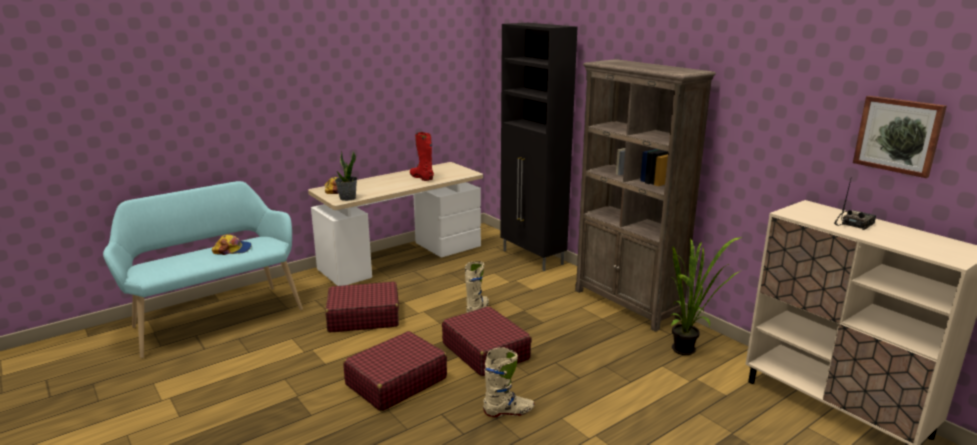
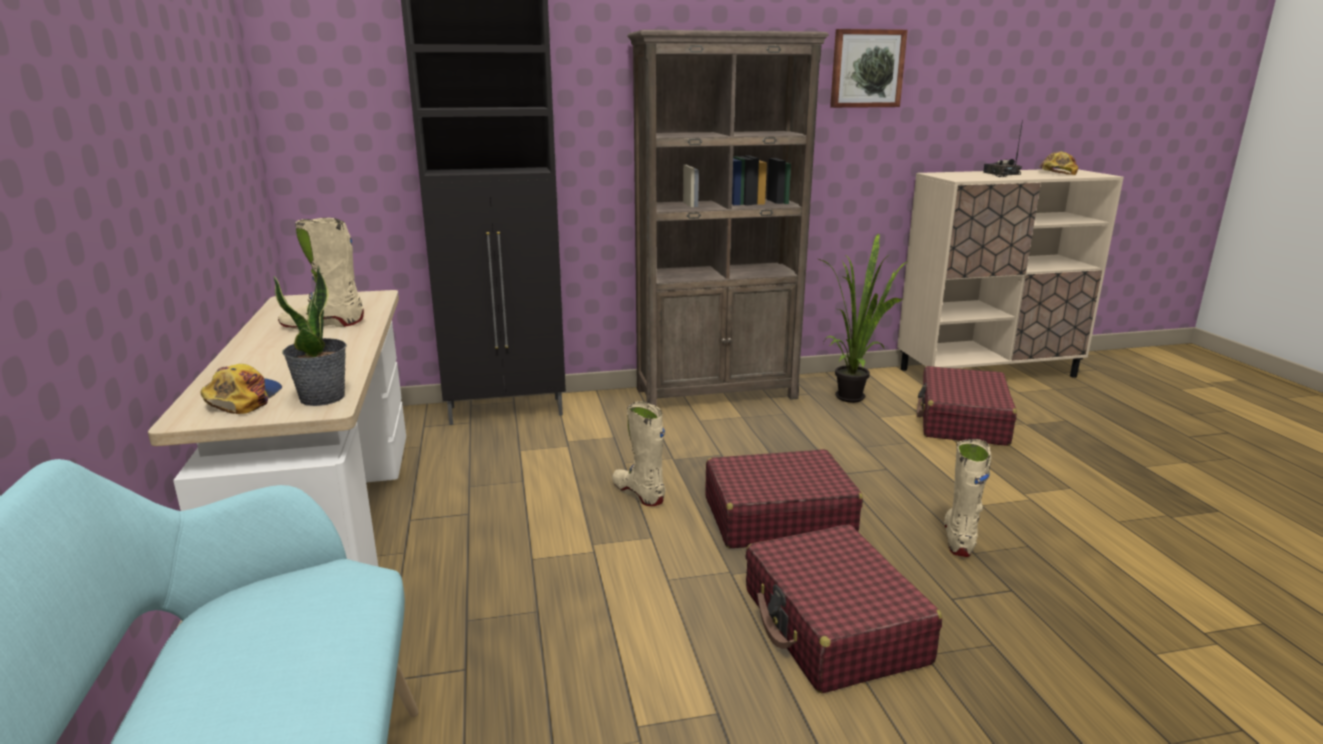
camera: 65 degrees left, 0 degrees up
cap [212,234,252,255] -> cap moved to [1039,151,1078,175]
red suitcase [325,282,399,333] -> red suitcase moved to [917,366,1017,446]
red boot [410,132,434,181] -> beige boot [278,218,364,330]
picture [853,96,947,178] -> picture moved to [830,29,908,108]

